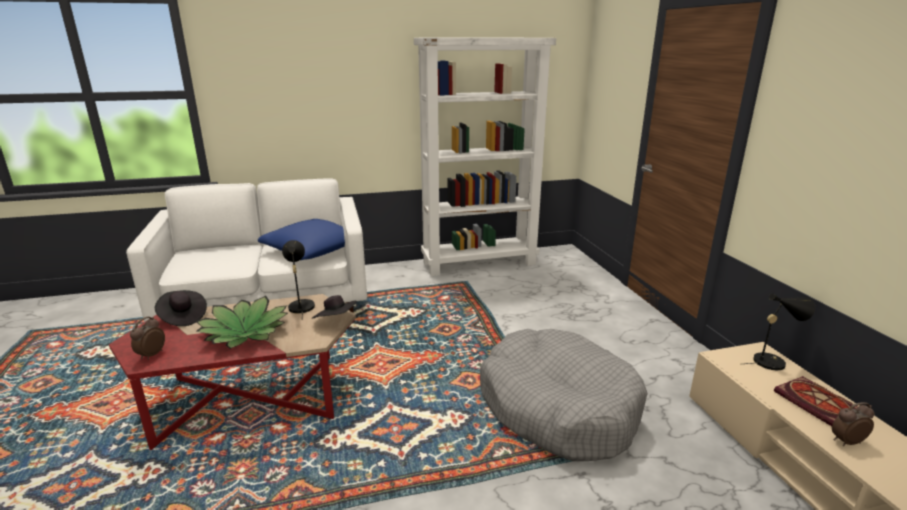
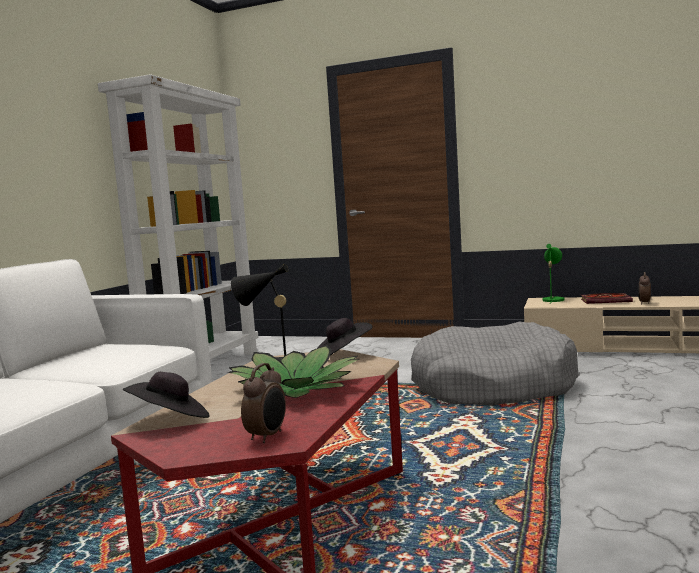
camera: 55 degrees left, 15 degrees down
alarm clock [130,317,165,360] -> alarm clock turned 120 degrees counterclockwise [241,363,286,443]
blue pillow [258,219,345,260] -> none
black table lamp [745,293,815,370] -> green table lamp [543,244,564,302]

